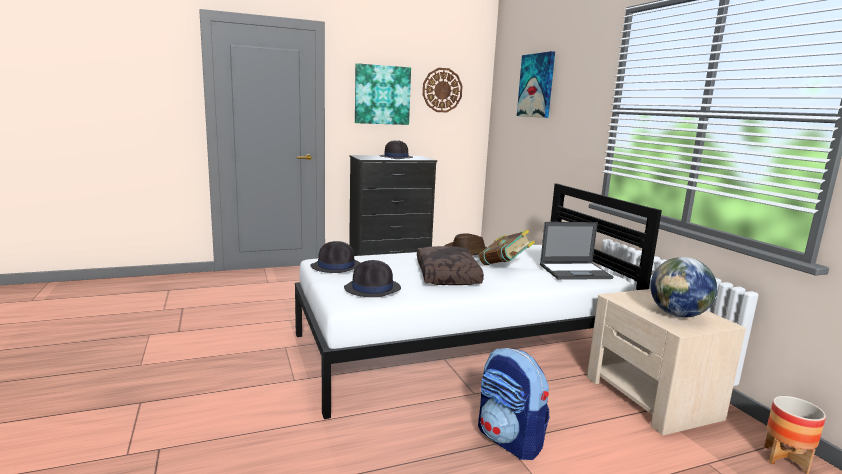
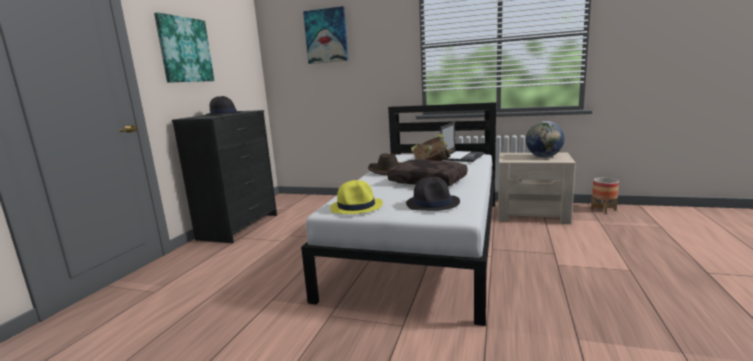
camera: 50 degrees left, 0 degrees up
black hat [311,241,360,273] -> yellow hat [330,180,383,214]
wall clock [423,68,462,113] -> none
backpack [478,348,549,460] -> none

